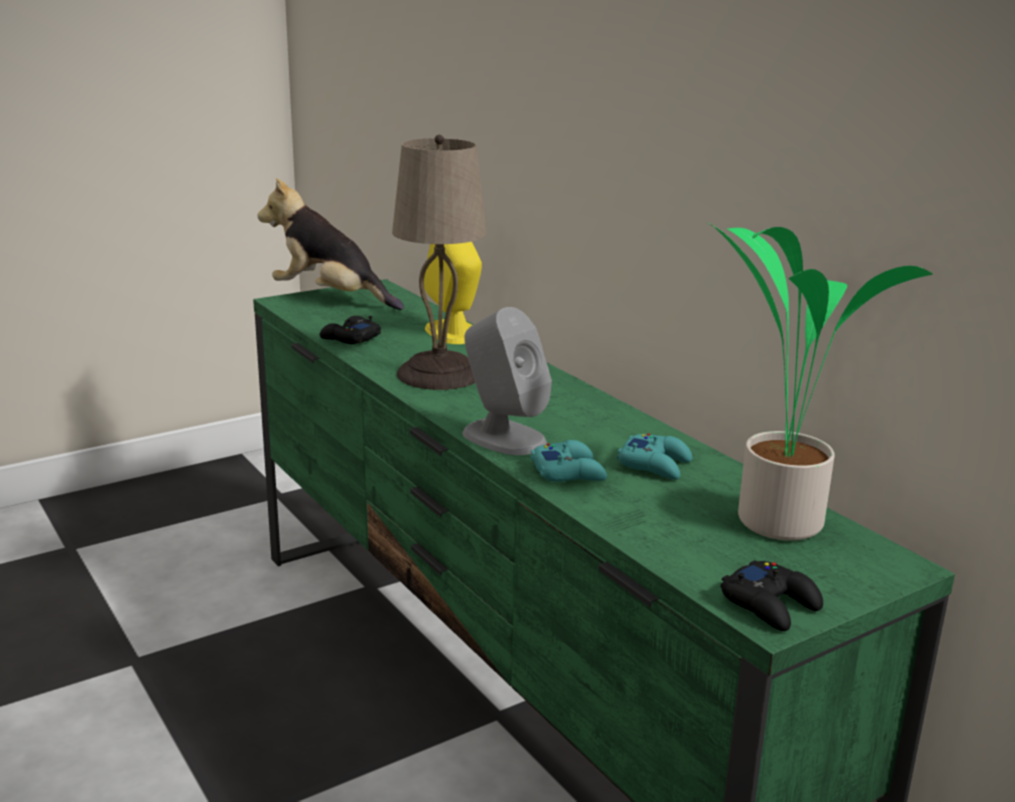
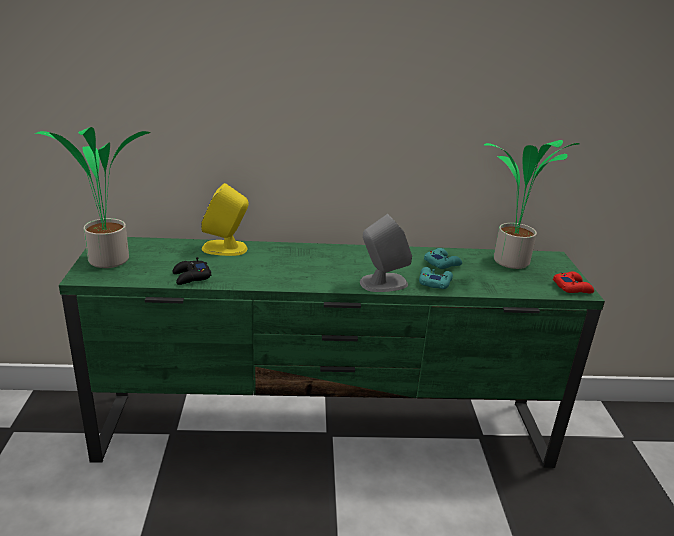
camera: 60 degrees left, 5 degrees up
plush toy [258,178,404,310] -> potted plant [35,127,151,268]
beige table lamp [392,135,487,390] -> none
black game controller [721,560,823,631] -> red game controller [553,272,594,293]

